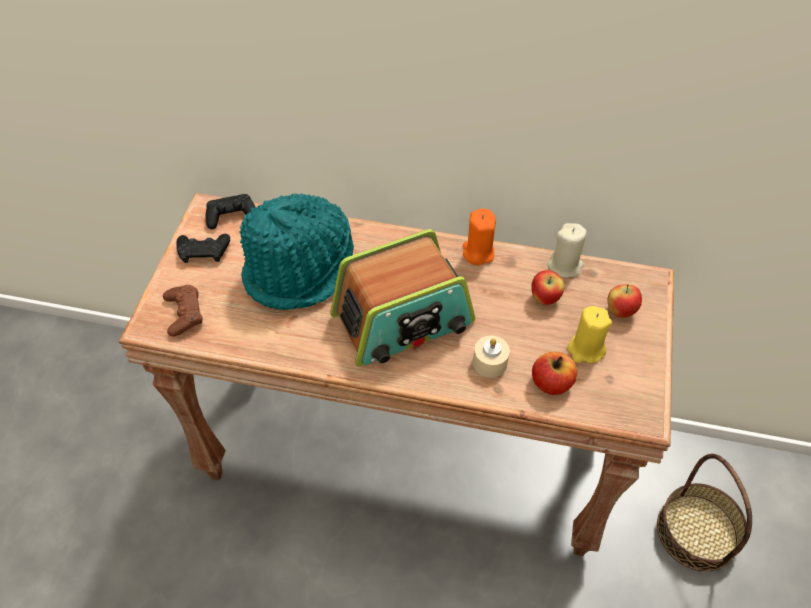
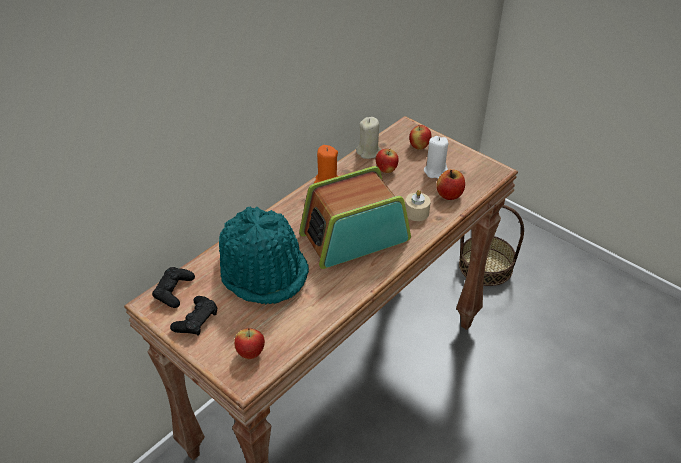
camera: 60 degrees left, 10 degrees down
brown game controller [163,285,203,336] -> apple [234,328,265,359]
radio [330,229,475,367] -> radio turned 120 degrees counterclockwise [299,166,411,269]
yellow candle [567,306,612,363] -> white candle [424,136,448,179]

